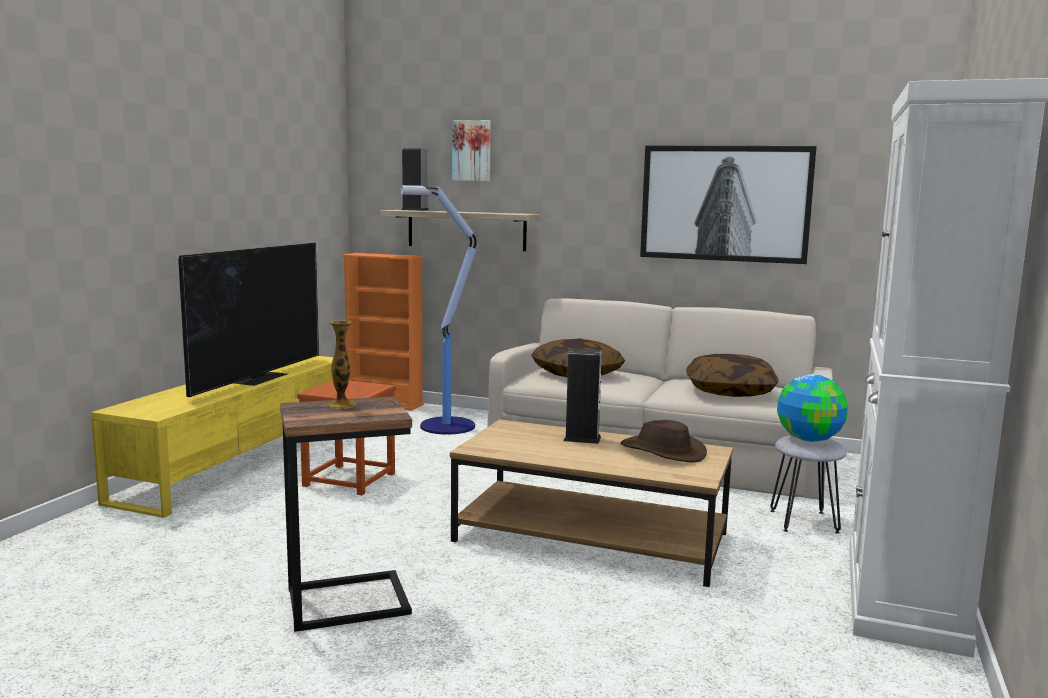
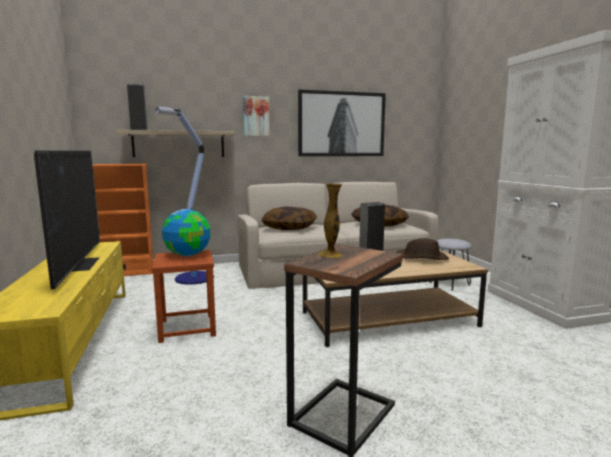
camera: 35 degrees left, 0 degrees up
picture [452,120,491,181] -> picture moved to [243,96,269,136]
globe [777,374,848,442] -> globe moved to [162,209,211,256]

